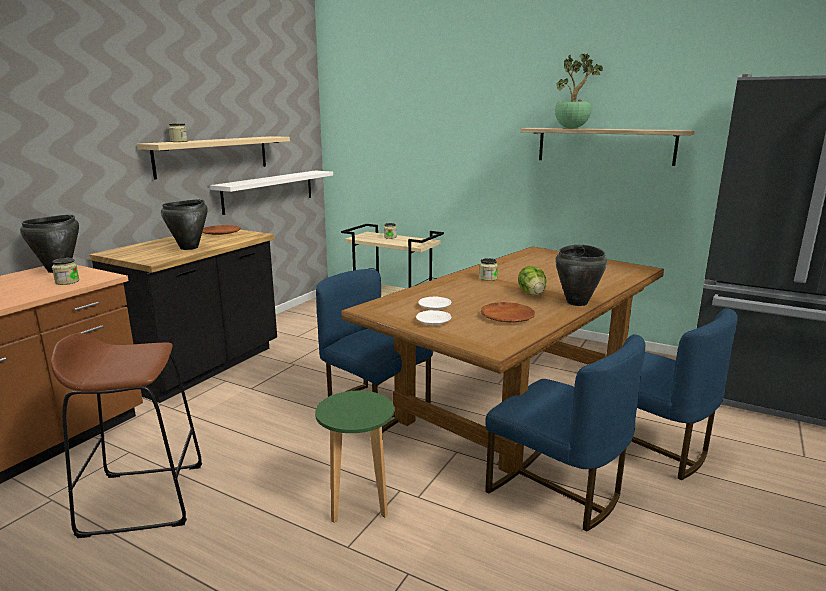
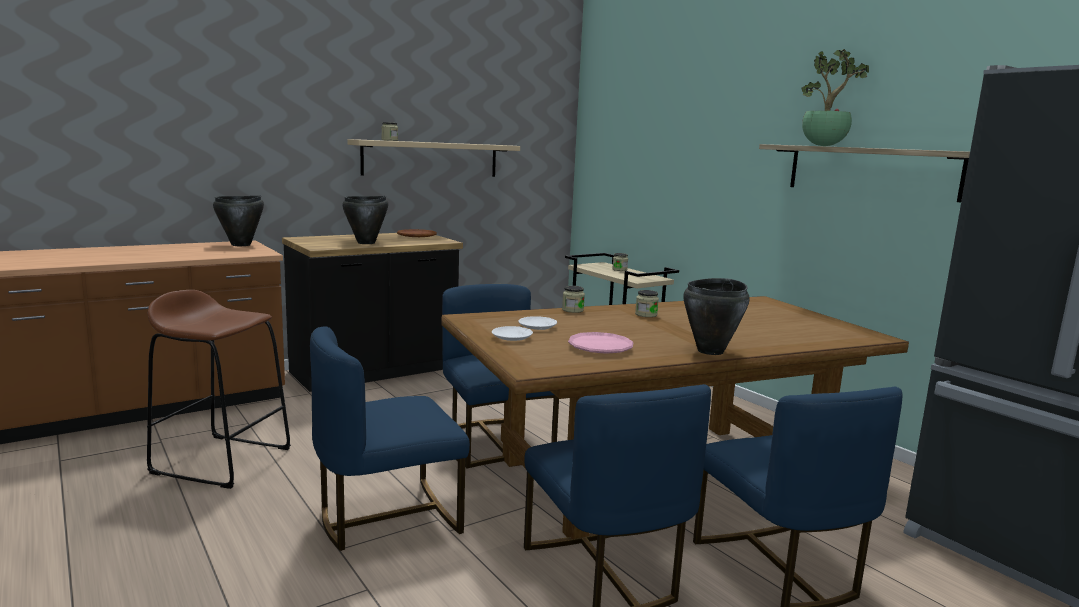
camera: 25 degrees right, 5 degrees down
jar [52,258,80,285] -> jar moved to [562,286,585,313]
white shelf [210,171,333,215] -> none
green stool [315,391,394,523] -> blue chair [310,326,470,551]
brown plate [480,302,535,323] -> pink plate [568,332,633,354]
lettuce [518,266,547,295] -> none

